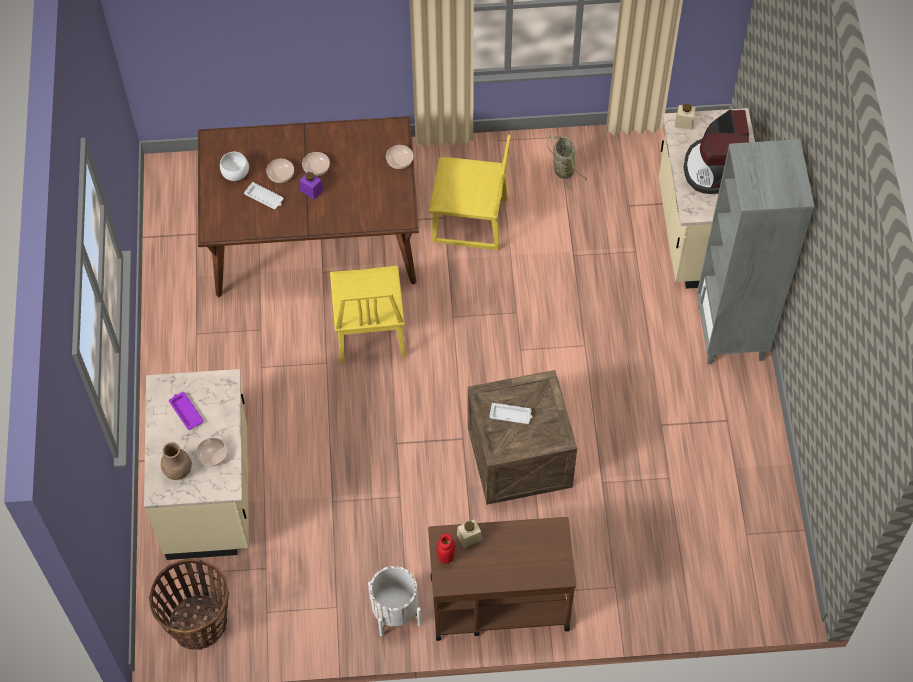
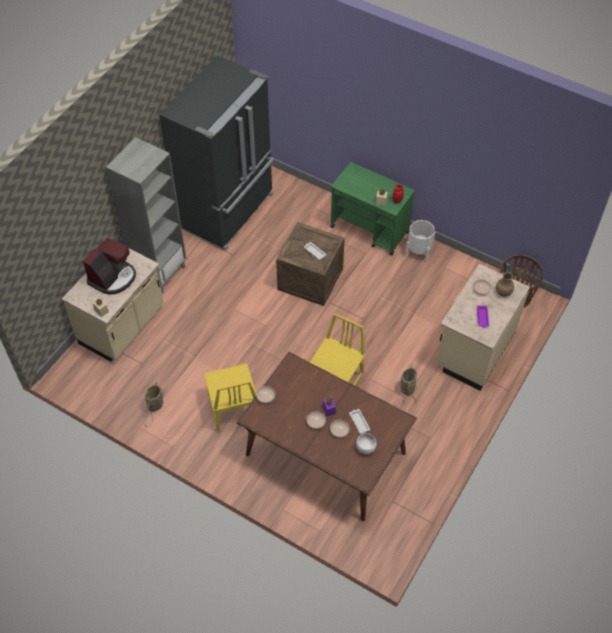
camera: 145 degrees left, 5 degrees down
brown cart [428,517,576,641] -> green cart [330,162,415,255]
yellow chair [429,134,511,250] -> yellow chair turned 150 degrees counterclockwise [204,363,256,432]
none -> black fridge [159,55,274,251]
none -> basket [401,364,417,404]

